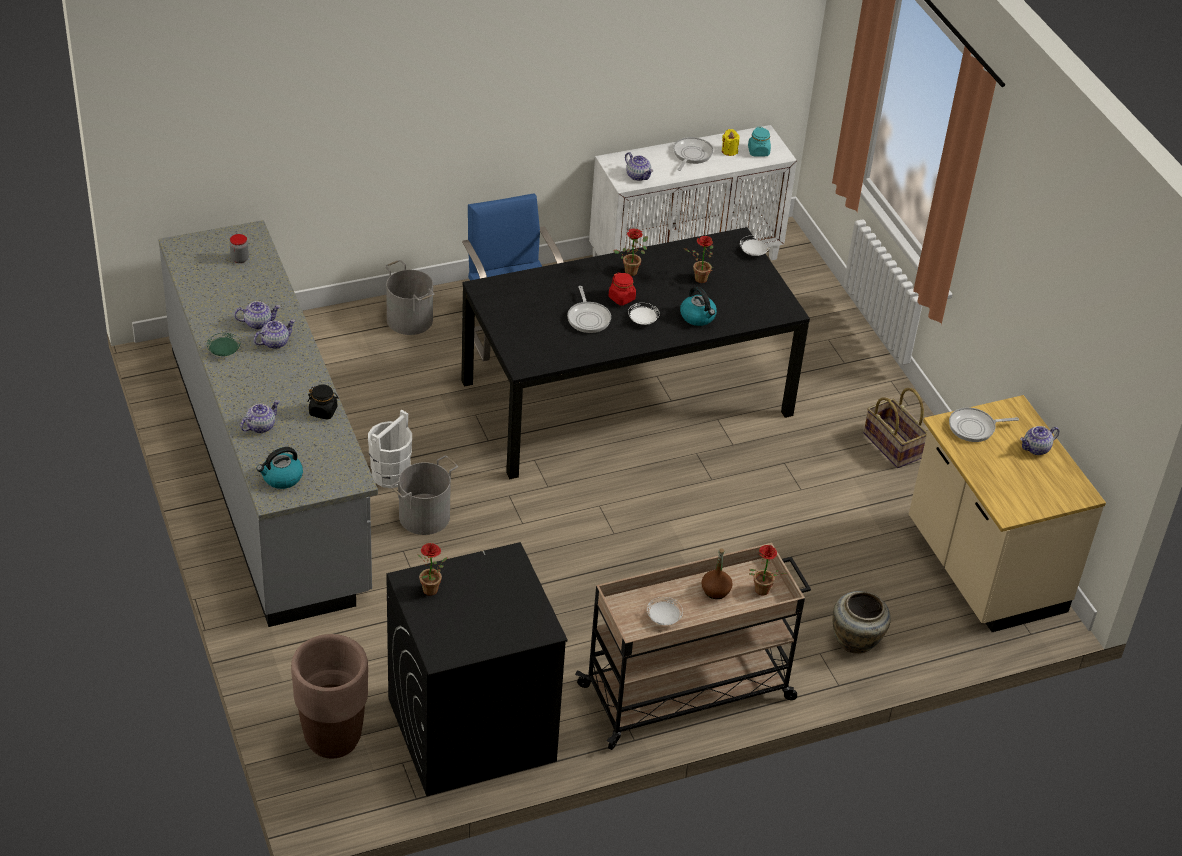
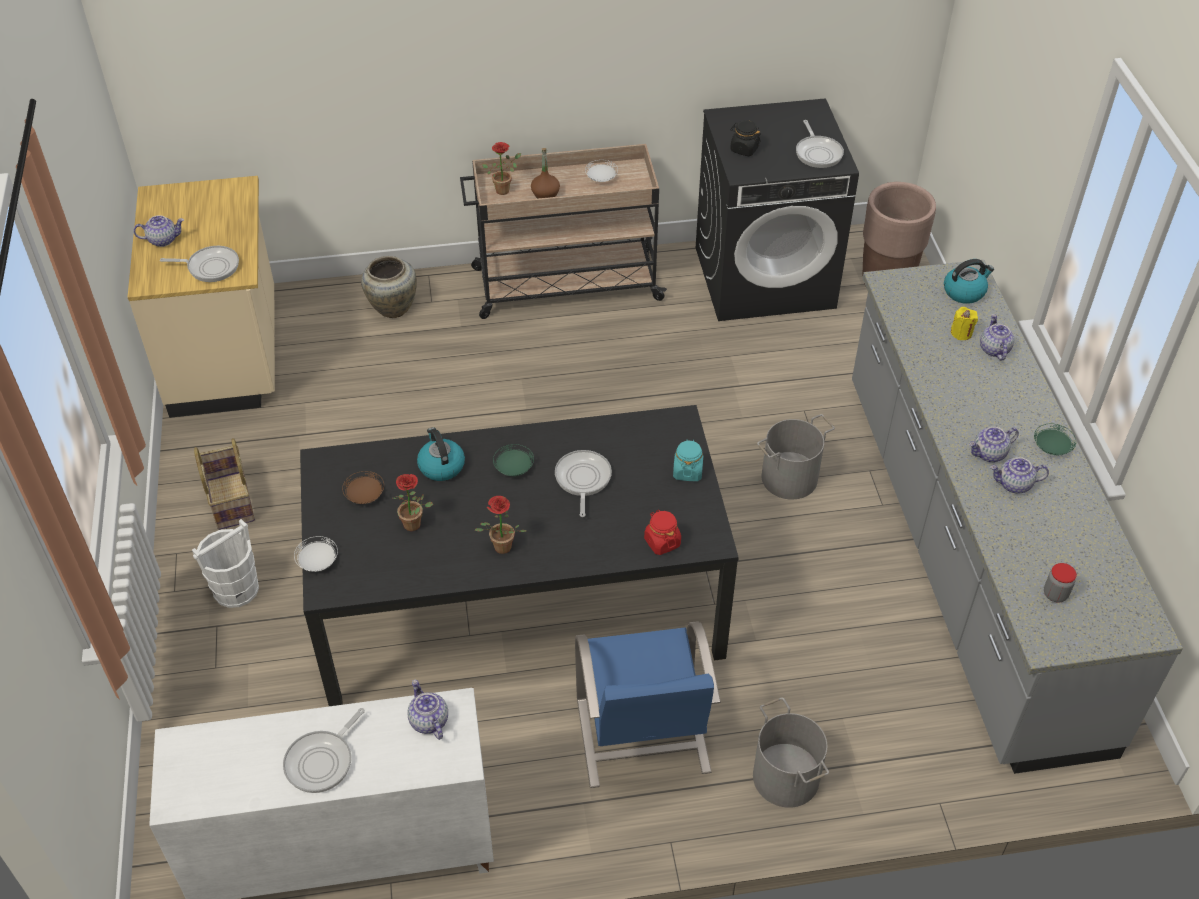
camera: 165 degrees left, 5 degrees up
teapot [240,400,280,433] -> teapot turned 120 degrees clockwise [980,314,1014,361]
black jar [308,384,339,420] -> black jar moved to [730,120,761,156]
white bucket [368,410,412,488] -> white bucket moved to [192,519,259,608]
potted plant [418,543,447,596] -> frying pan [796,120,844,168]
red jar [609,272,636,306] -> red jar moved to [644,510,681,555]
white plate [628,303,660,325] -> green plate [493,444,534,476]
yellow candle [722,129,739,156] -> yellow candle moved to [951,307,978,340]
turquoise jar [748,127,771,157] -> turquoise jar moved to [673,439,703,481]
none -> brown plate [342,471,384,504]

